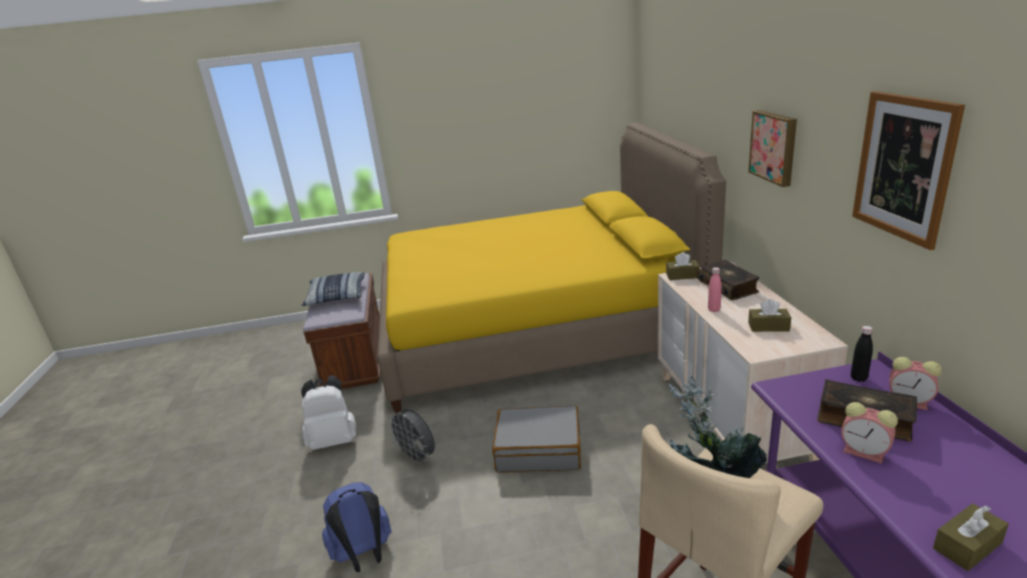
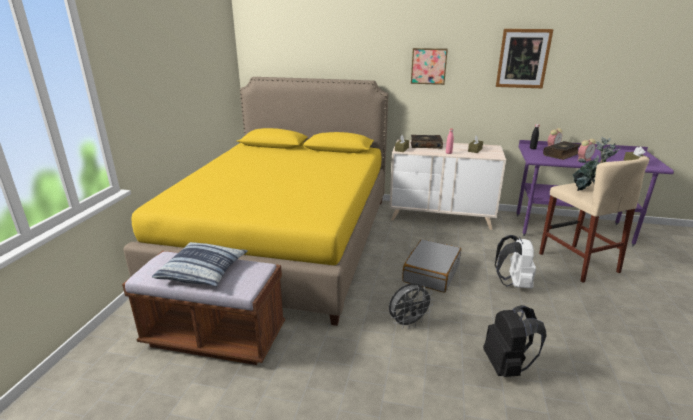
camera: 70 degrees left, 0 degrees up
white backpack [301,375,356,450] -> white backpack moved to [495,235,536,289]
blue backpack [322,482,392,572] -> black backpack [483,305,546,377]

